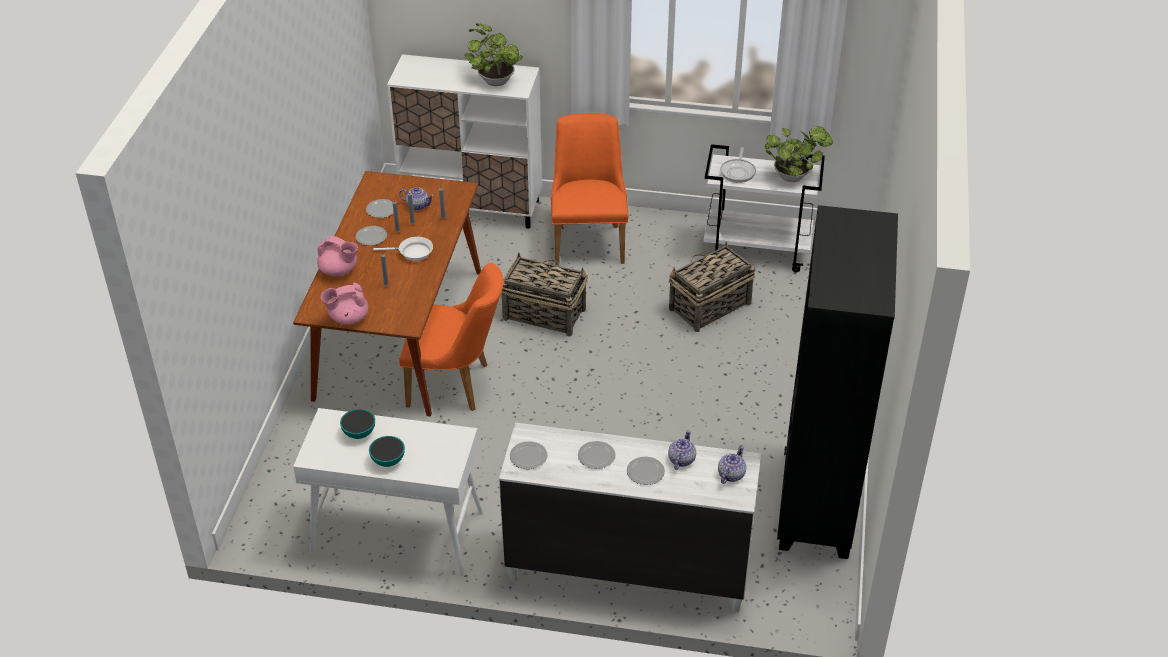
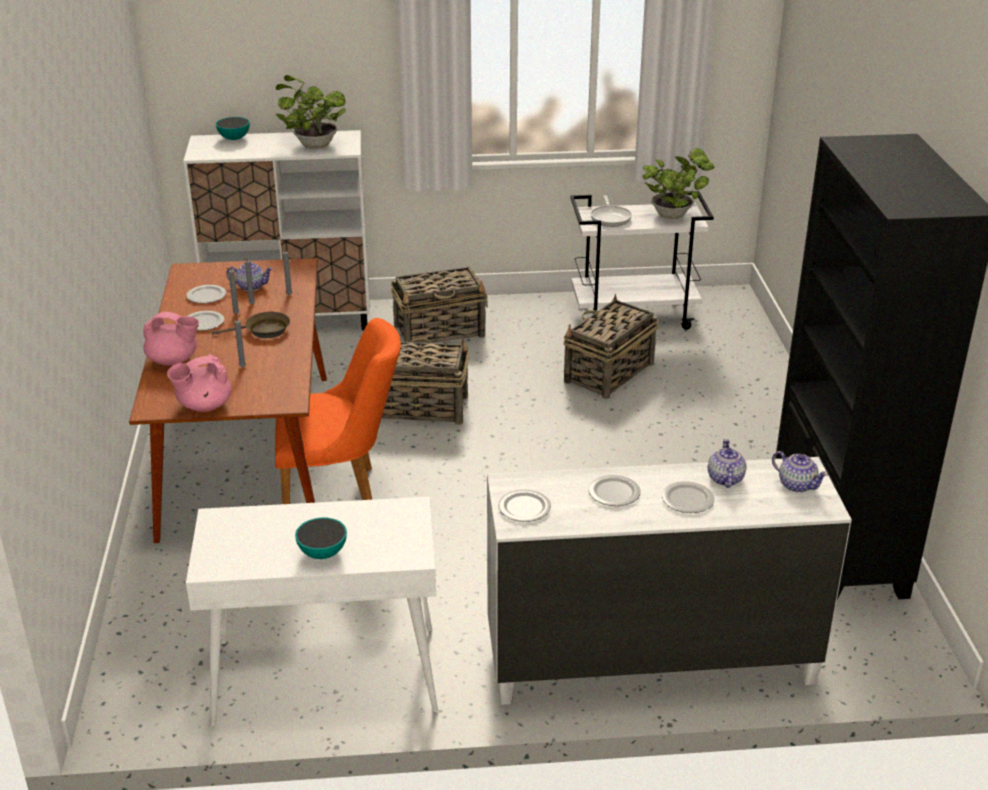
camera: 15 degrees left, 10 degrees down
bowl [340,409,375,439] -> bowl moved to [215,117,250,140]
white frying pan [373,237,433,261] -> brown frying pan [212,312,290,338]
orange chair [551,113,628,265] -> basket [391,267,488,343]
teapot [718,446,746,484] -> teapot turned 120 degrees clockwise [772,451,828,493]

